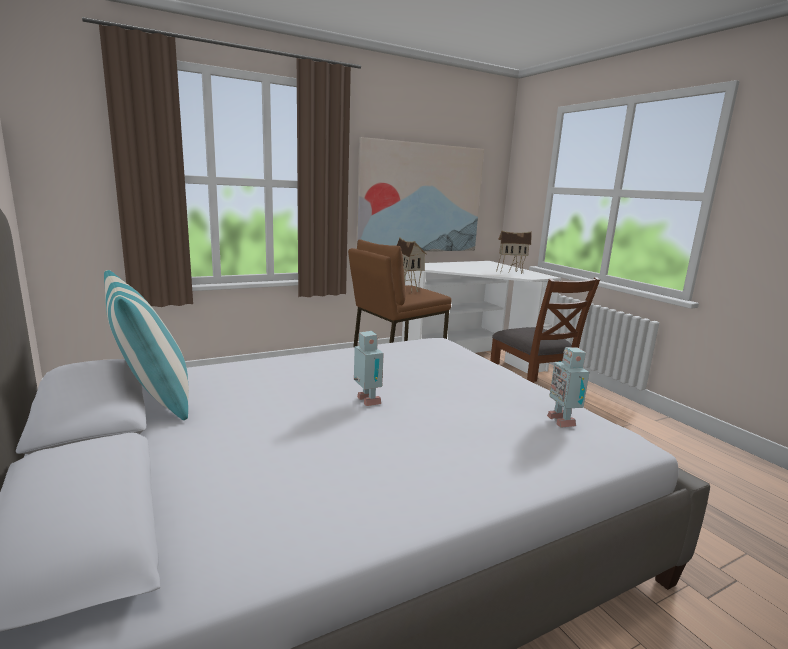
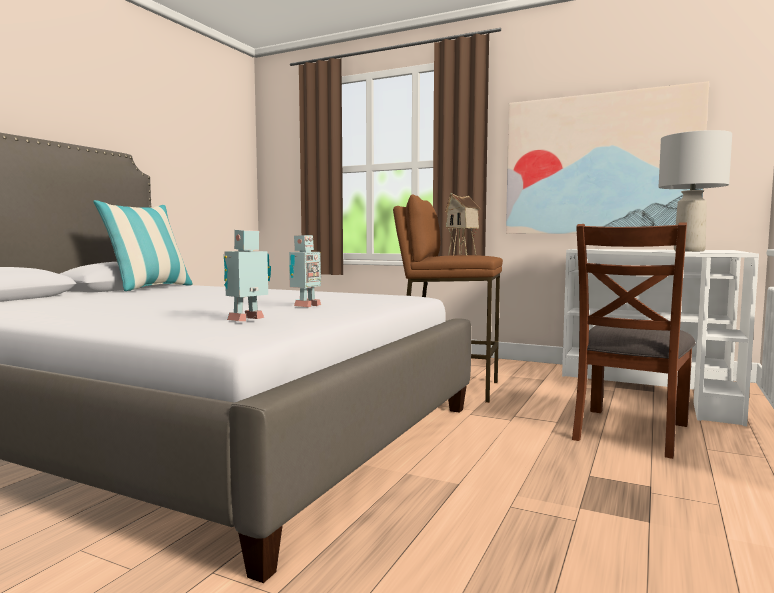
camera: 55 degrees right, 10 degrees down
toy robot [354,331,384,406] -> toy robot moved to [289,235,321,307]
toy house [496,230,532,274] -> grey table lamp [658,130,732,252]

